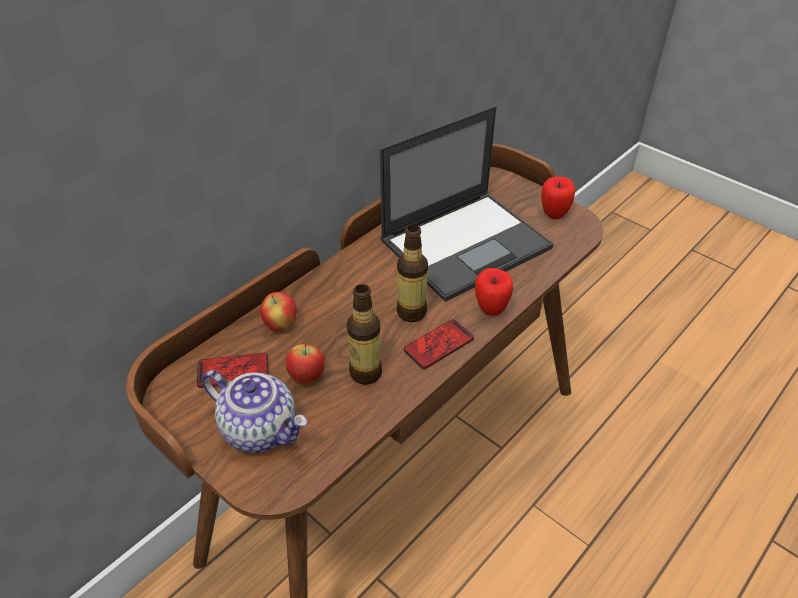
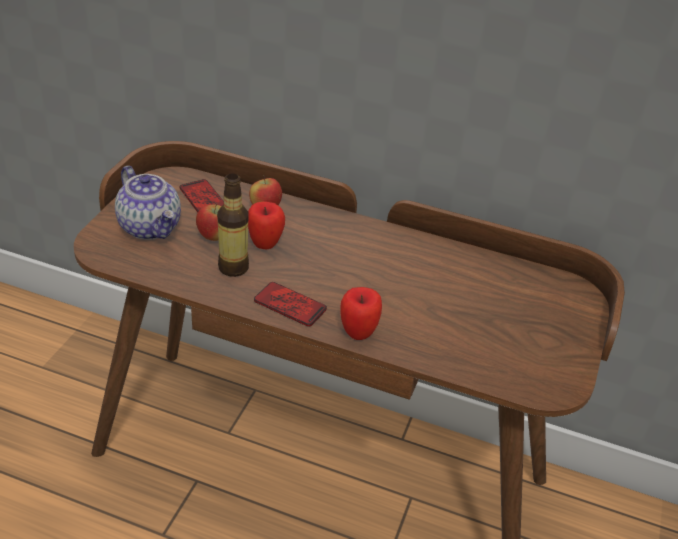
camera: 65 degrees right, 5 degrees down
teapot [202,370,307,453] -> teapot turned 45 degrees counterclockwise [115,166,181,240]
laptop [380,106,554,302] -> none
bottle [397,225,428,322] -> none
apple [541,176,575,219] -> apple moved to [248,202,285,249]

